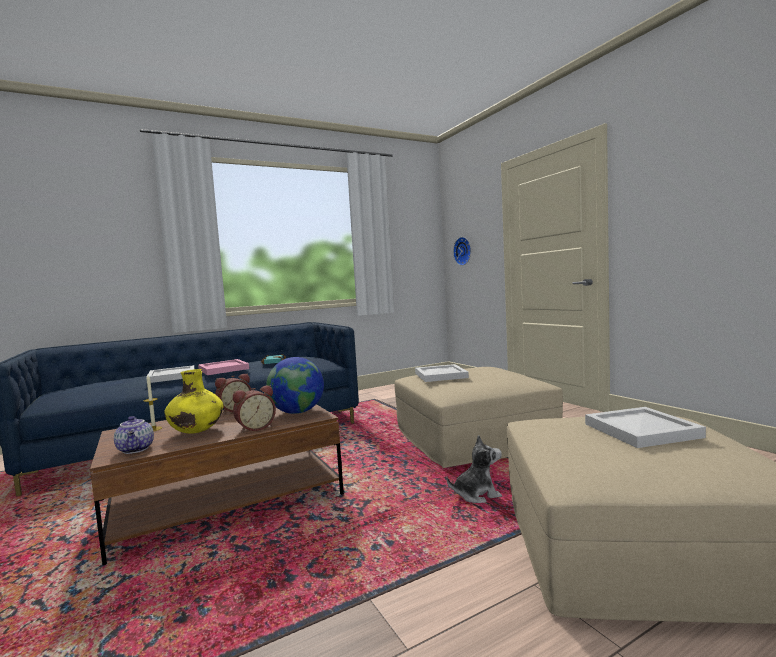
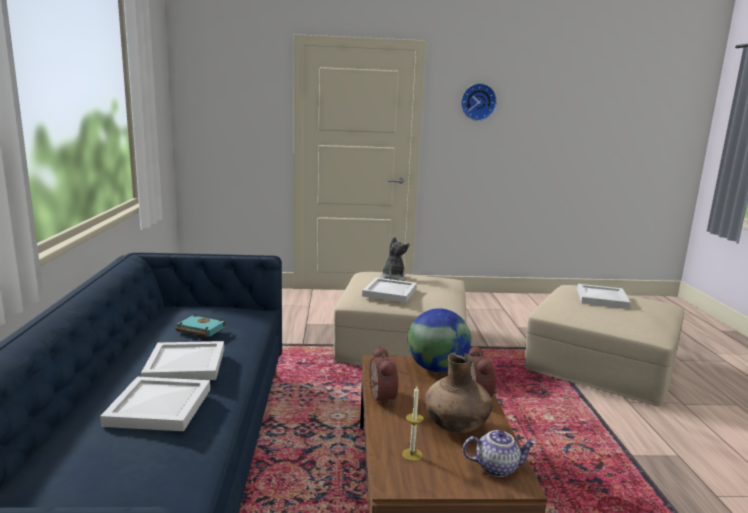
camera: 65 degrees left, 10 degrees up
yellow vase [164,369,223,434] -> brown vase [425,353,493,433]
pink tray [198,359,249,375] -> white tray [141,341,224,380]
plush toy [446,435,502,503] -> plush toy moved to [381,236,410,281]
wall clock [453,237,471,266] -> wall clock moved to [461,83,497,121]

